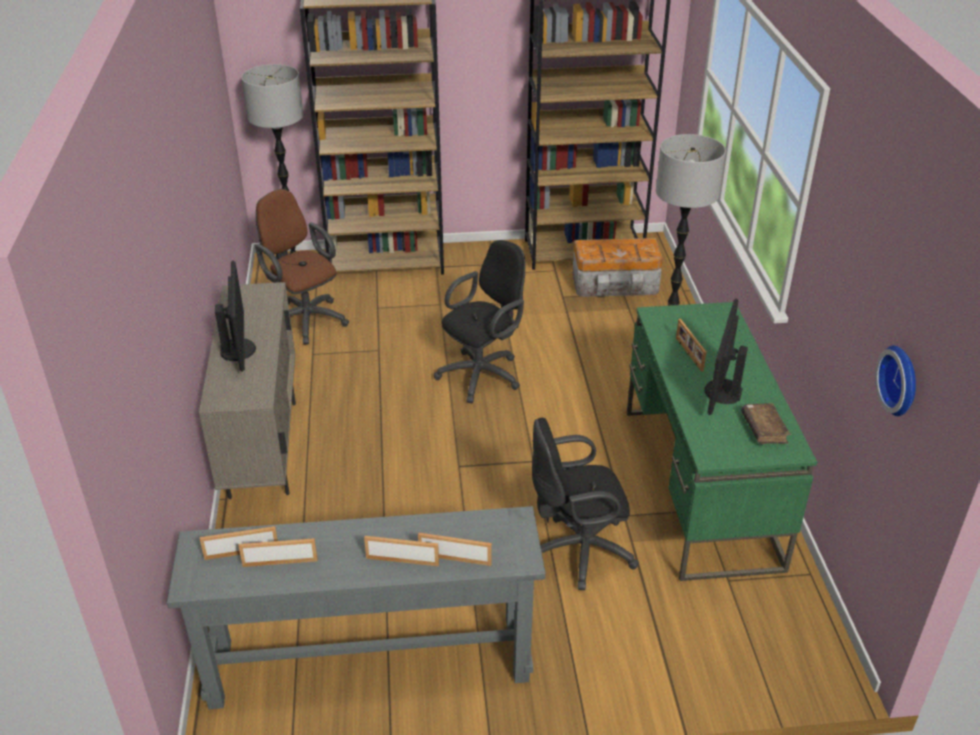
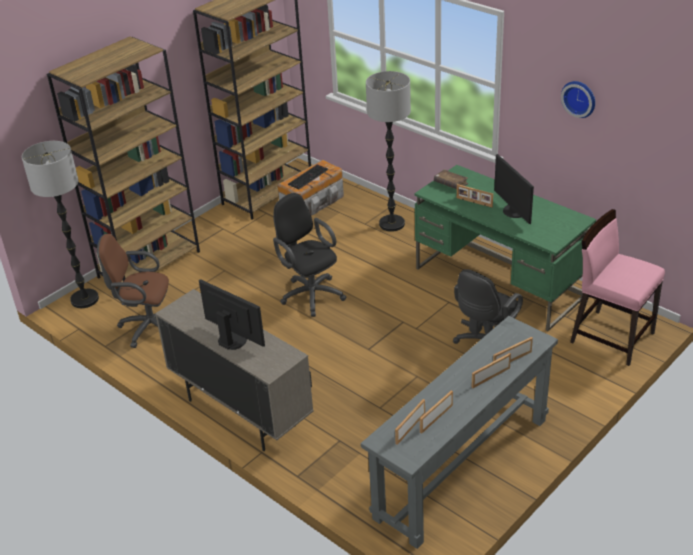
camera: 40 degrees left, 0 degrees up
black office chair [434,240,525,403] -> black office chair turned 45 degrees counterclockwise [273,193,346,317]
brown book [741,403,791,444] -> brown book moved to [434,169,468,189]
wall clock [875,346,916,416] -> wall clock moved to [561,81,595,118]
none -> keyboard [288,164,328,189]
none -> pink chair [570,209,665,366]

